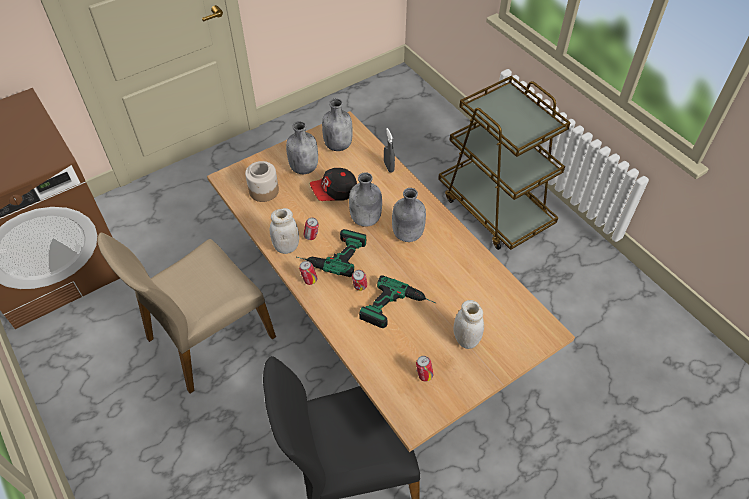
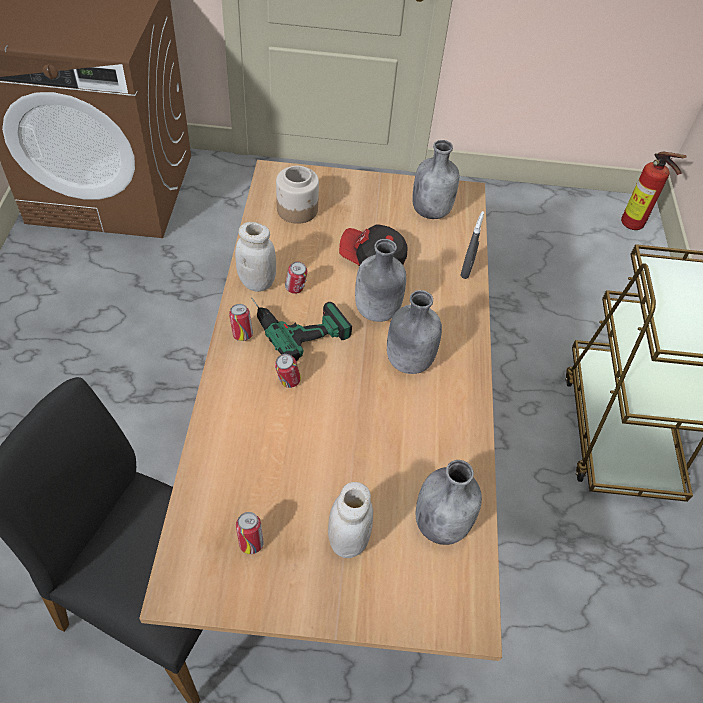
camera: 35 degrees right, 0 degrees up
beige chair [97,233,276,394] -> none
grey bottle [286,121,318,174] -> grey bottle moved to [416,460,482,545]
power drill [359,275,436,328] -> none
none -> fire extinguisher [621,151,687,230]

